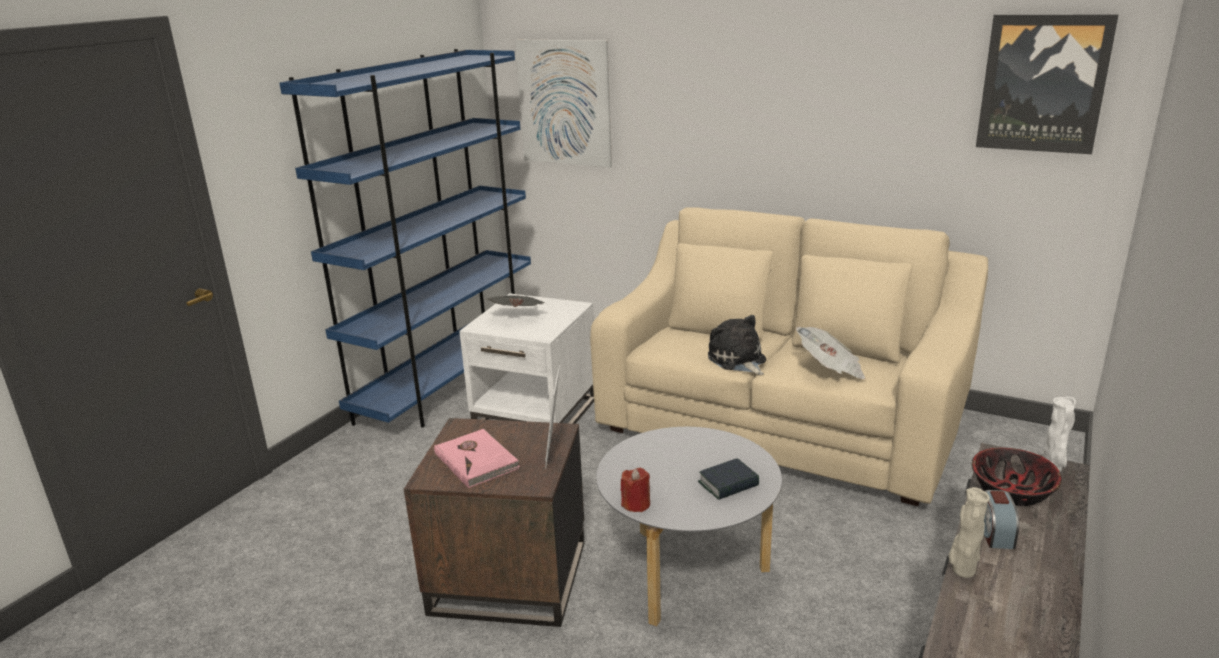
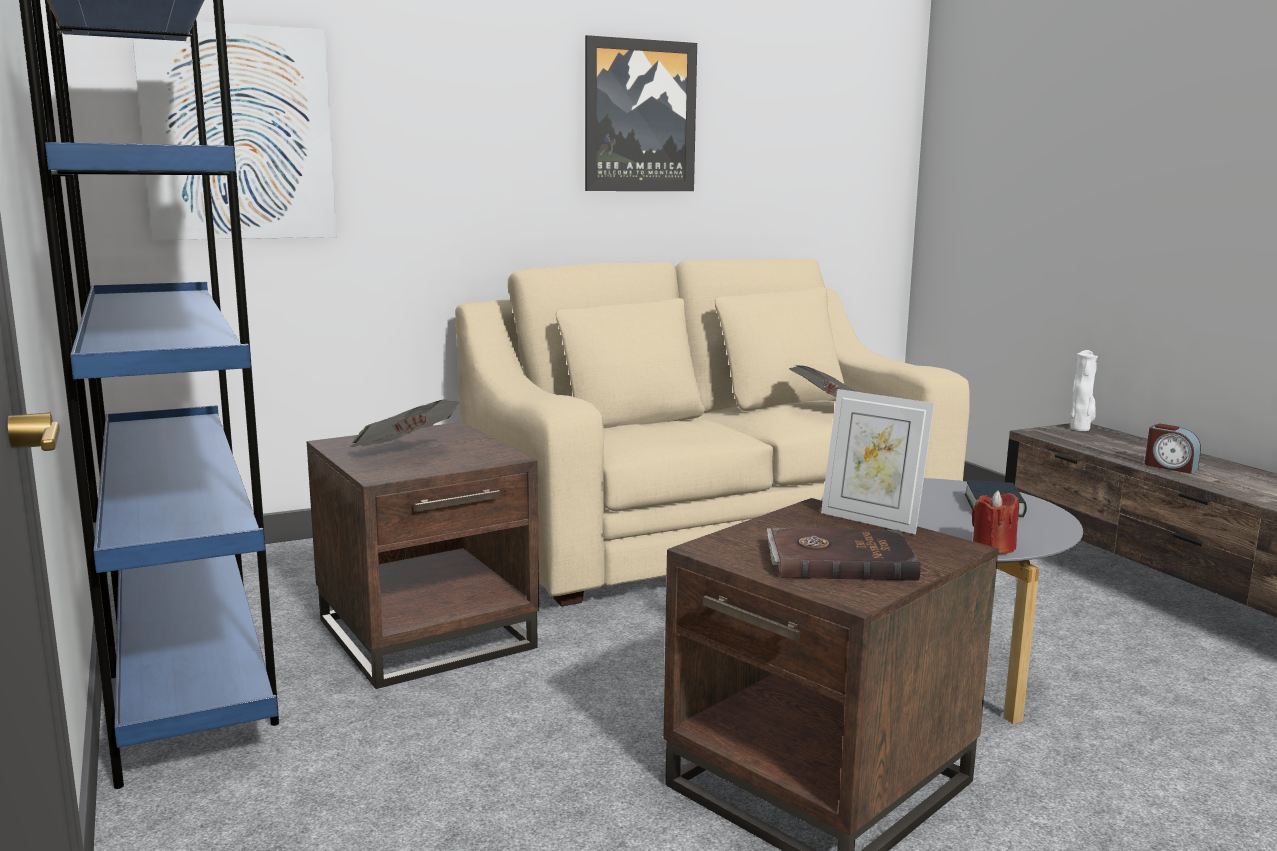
camera: 55 degrees left, 10 degrees down
pink book [434,429,520,488] -> brown book [767,527,921,581]
white side table [459,293,594,424] -> brown side table [307,422,539,689]
plush toy [708,315,766,375] -> none
beige vase [949,487,990,578] -> none
bowl [972,448,1062,506] -> none
picture [976,14,1119,154] -> picture moved to [585,35,697,191]

